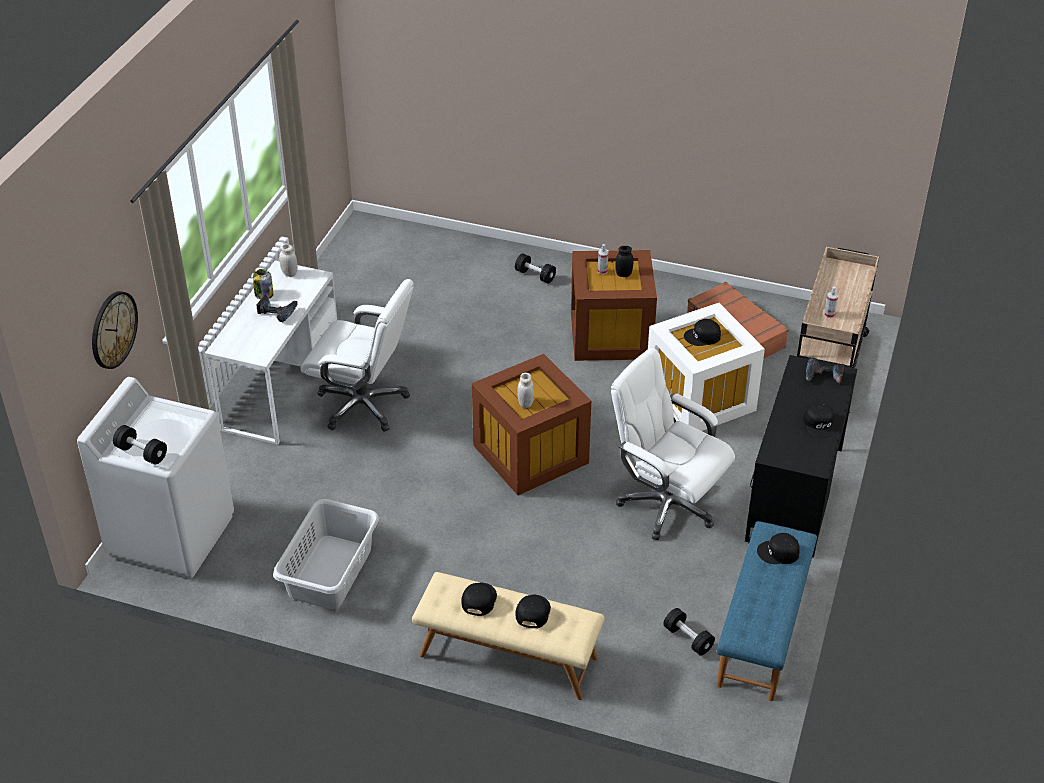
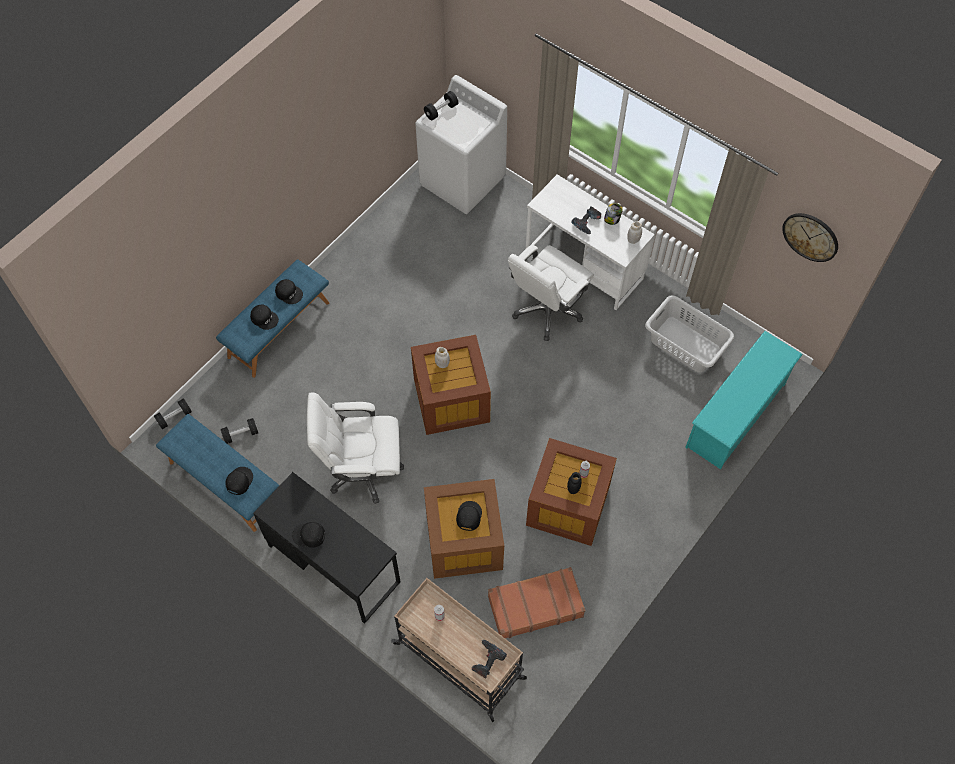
camera: 110 degrees right, 20 degrees up
wall clock [92,291,138,369] -> wall clock moved to [782,213,838,262]
grey laundry basket [273,499,379,609] -> grey laundry basket moved to [645,295,734,373]
beige bench [412,572,604,700] -> blue bench [216,259,329,378]
black dumbbell [515,253,556,283] -> black dumbbell moved to [154,398,192,429]
white office chair [611,348,735,540] -> white office chair turned 150 degrees counterclockwise [307,392,404,504]
white storage box [648,303,765,431] -> brown storage box [424,479,504,579]
power drill [806,358,844,385] -> power drill moved to [472,640,507,679]
none -> turquoise shoe rack [685,331,803,469]

